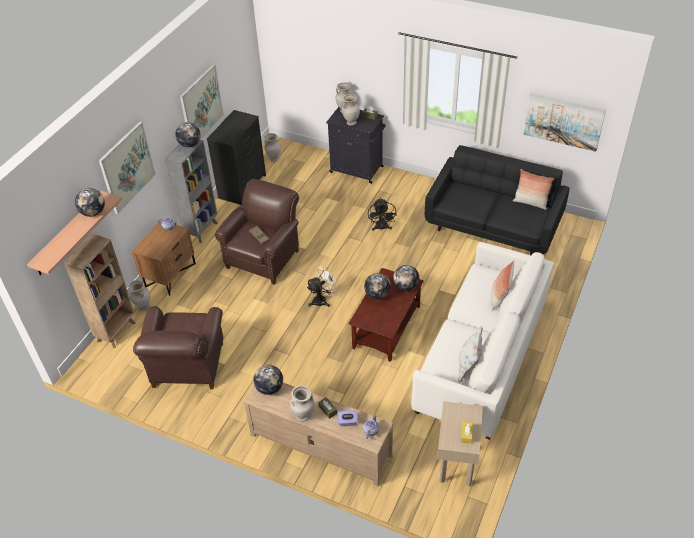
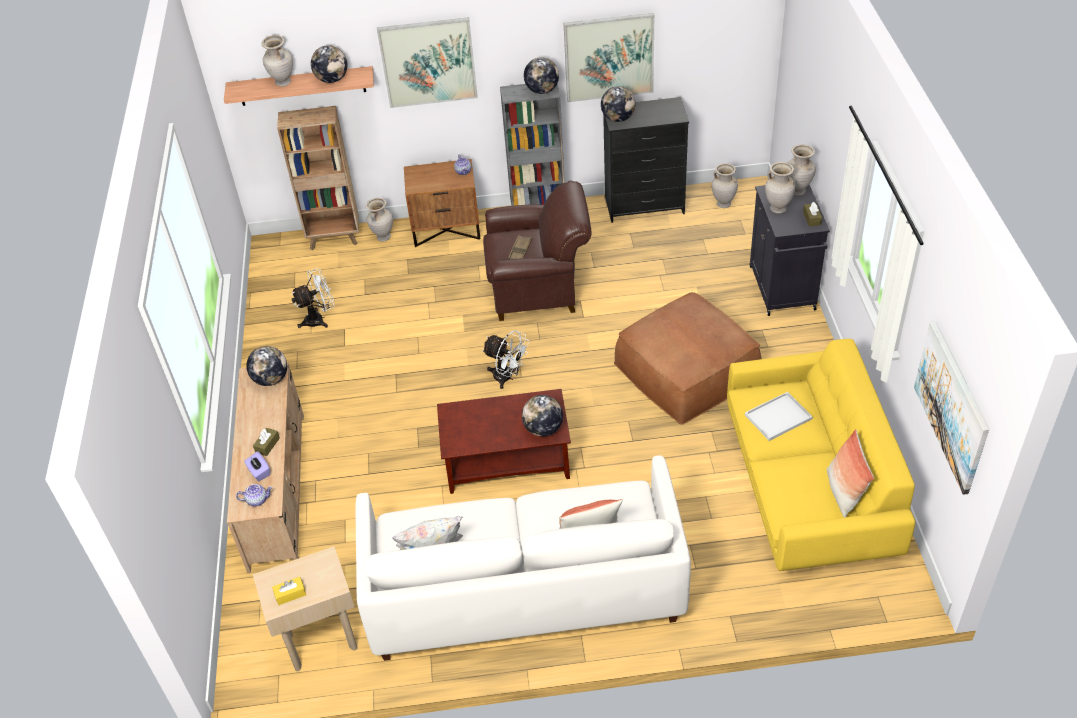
camera: 60 degrees right, 0 degrees up
brown armchair [133,306,223,389] -> white fan [291,268,334,328]
beige vase [290,385,314,421] -> beige vase moved to [261,35,293,87]
globe [364,273,391,300] -> globe moved to [601,86,635,122]
black fan [368,198,397,231] -> brown ottoman [614,292,761,425]
black sofa [425,145,569,255] -> yellow sofa [727,339,915,571]
none -> white tray [745,392,812,441]

